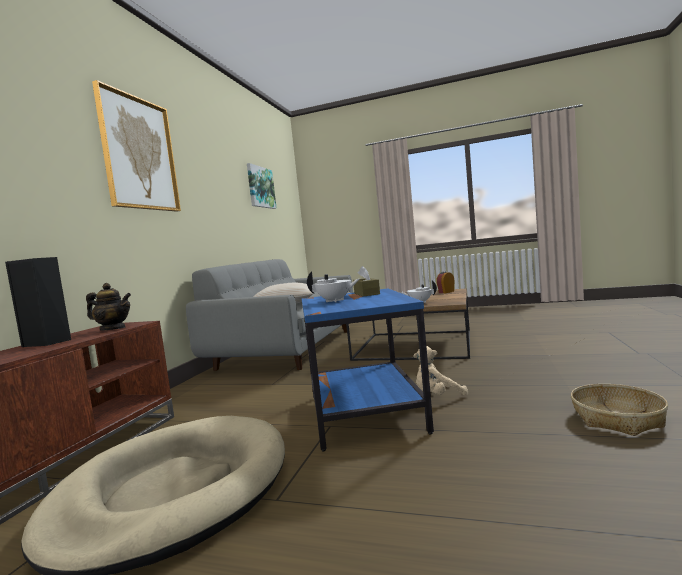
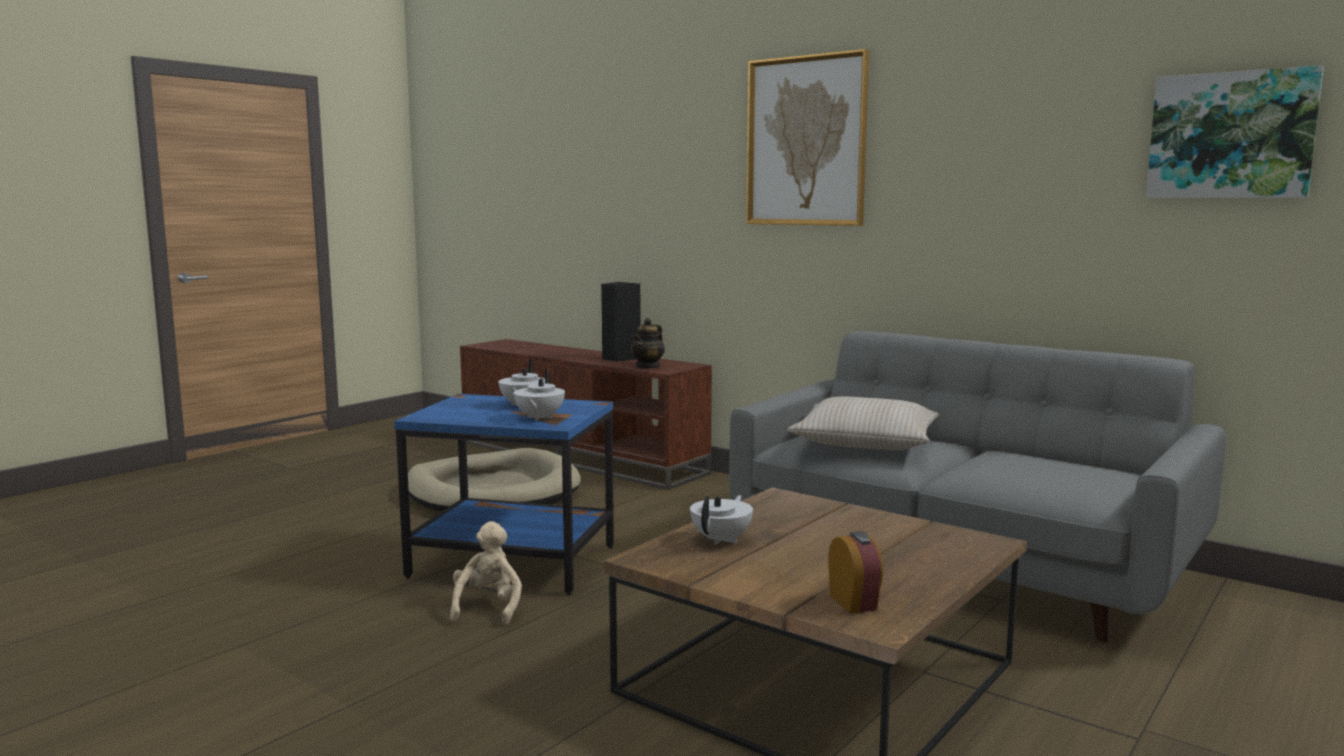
camera: 110 degrees right, 5 degrees up
brown tissue box [353,266,380,297] -> white teapot [513,369,565,421]
basket [571,384,668,436] -> none

